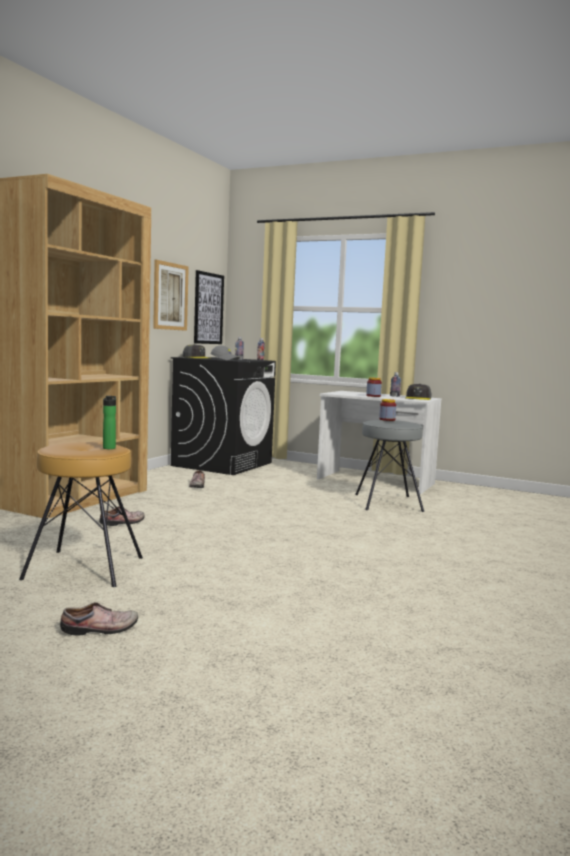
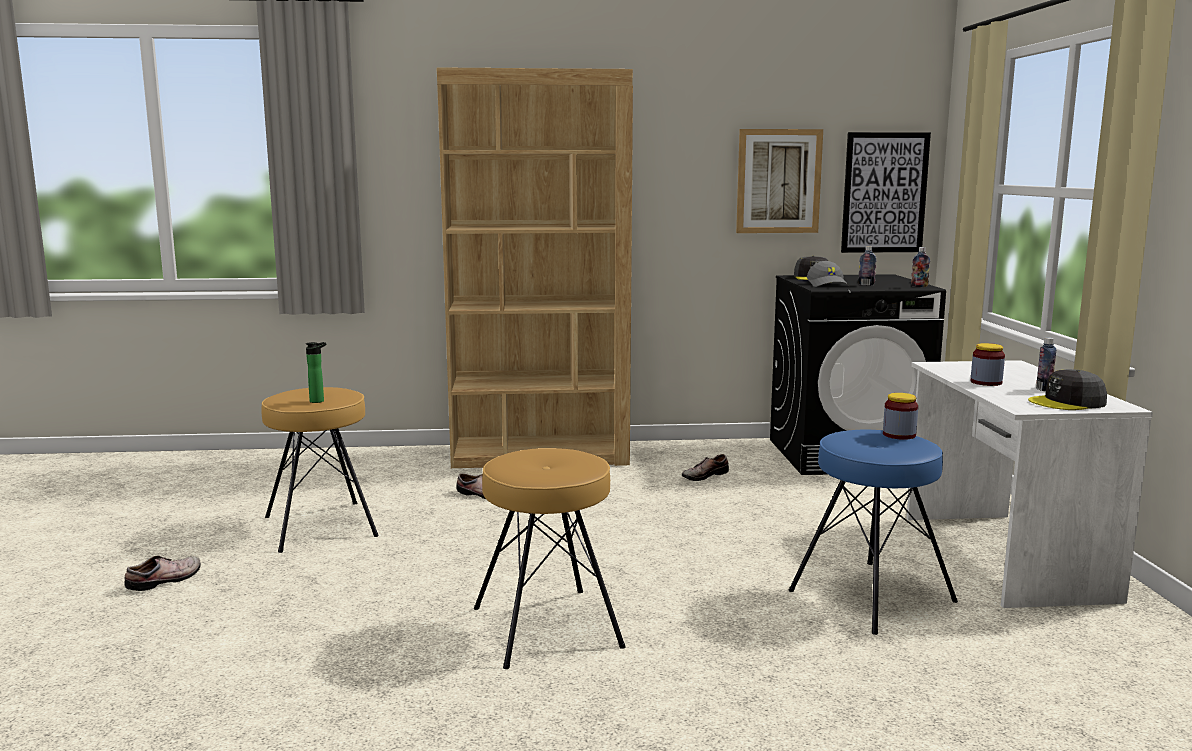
camera: 60 degrees right, 5 degrees up
shoe [60,602,138,635] -> shoe turned 90 degrees counterclockwise [124,555,201,591]
grey stool [355,420,424,512] -> blue stool [789,430,958,635]
none -> brown stool [474,448,626,669]

